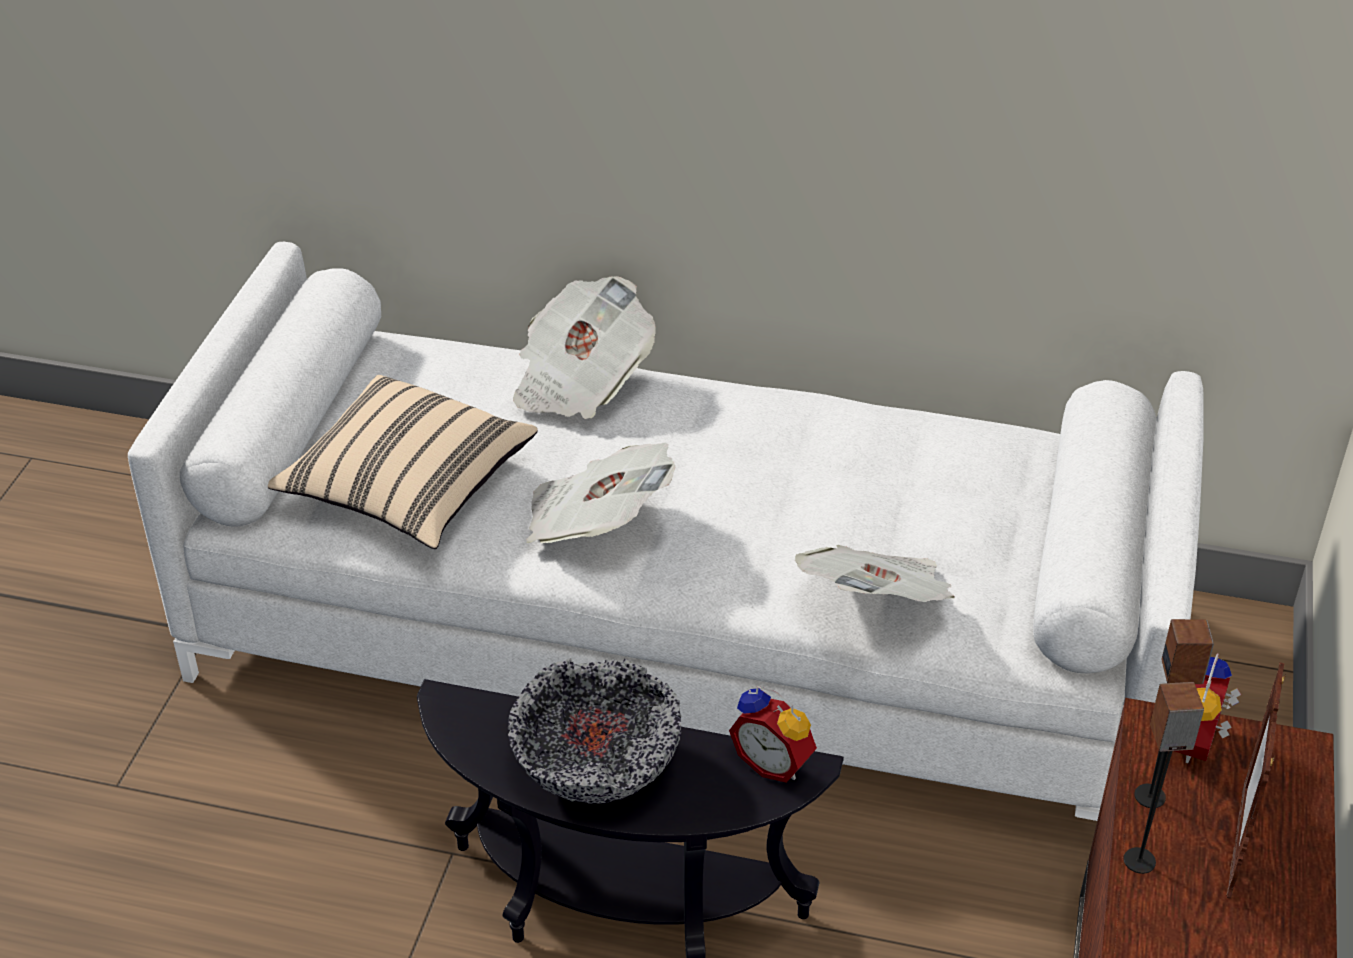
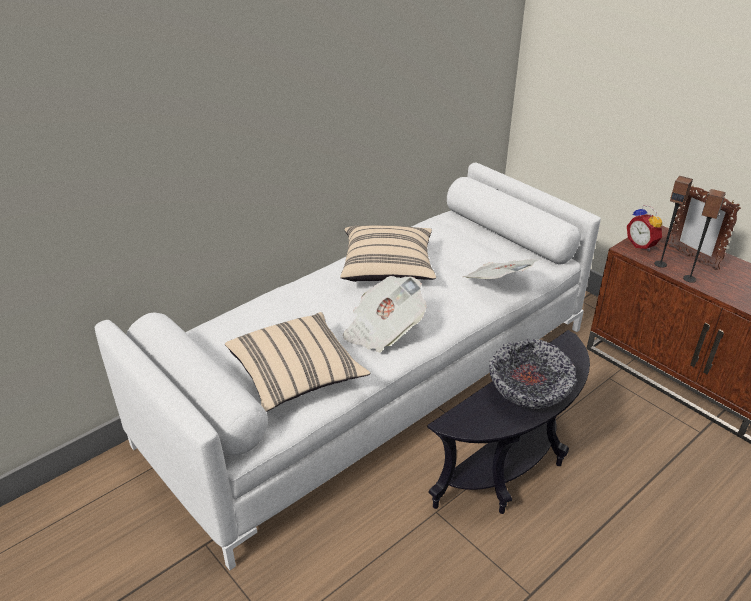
camera: 55 degrees left, 5 degrees down
newspaper [513,276,656,419] -> none
alarm clock [729,686,817,783] -> none
none -> beige pillow [340,225,436,282]

